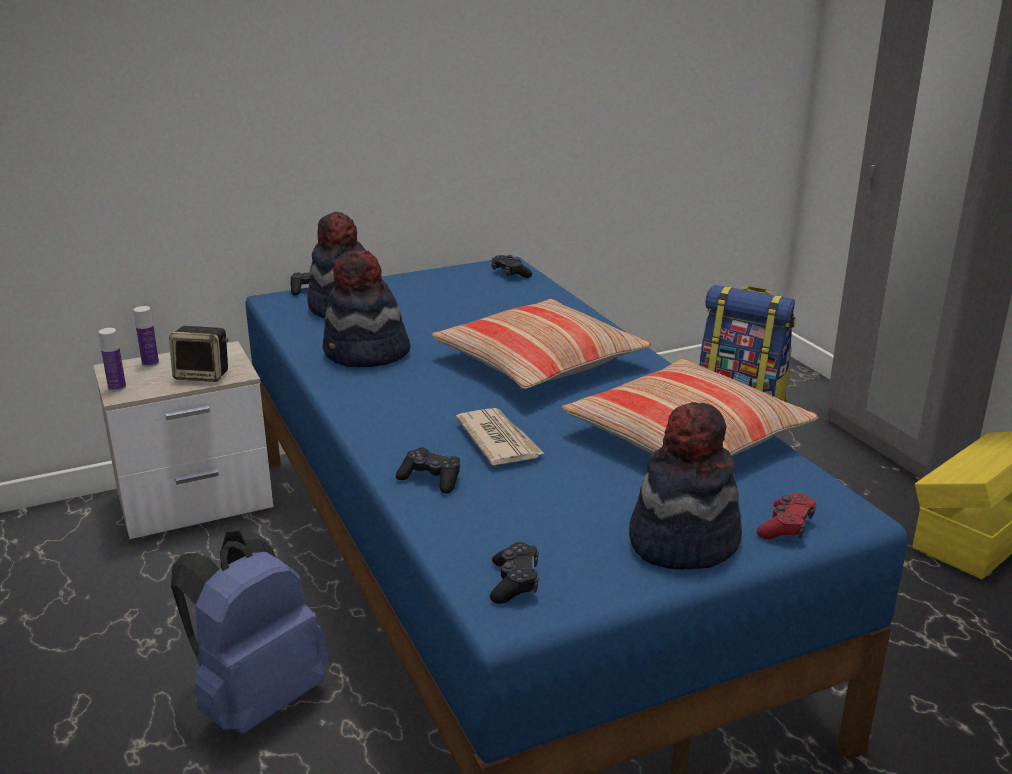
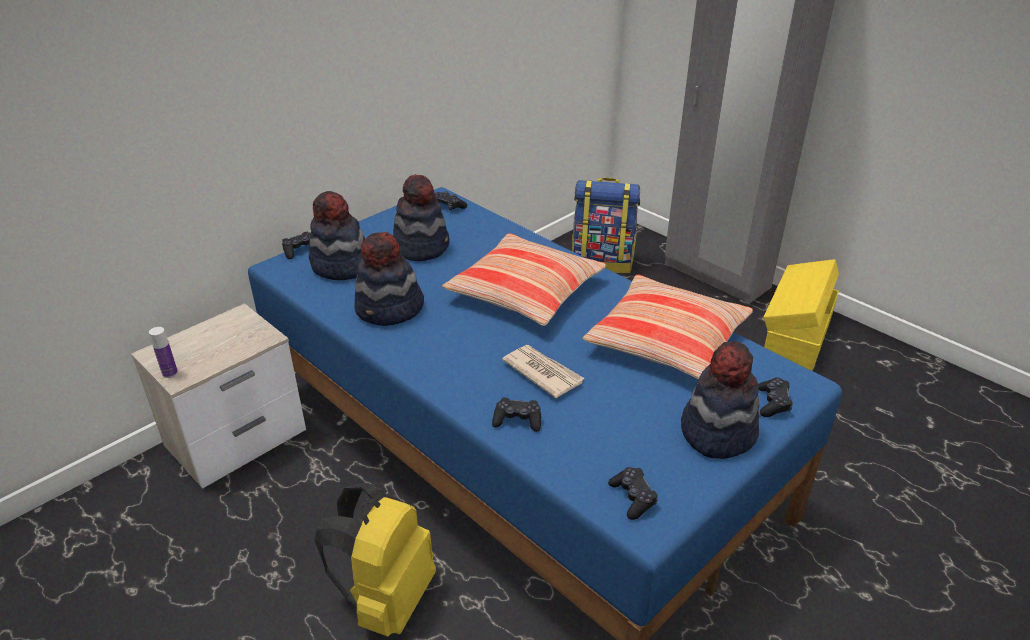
camera: 20 degrees left, 10 degrees up
bottle [134,306,159,367] -> none
speaker [169,326,228,382] -> none
blue backpack [171,530,328,734] -> yellow backpack [314,483,436,637]
red game controller [757,493,816,539] -> black game controller [758,377,793,417]
none -> hat [393,174,450,261]

